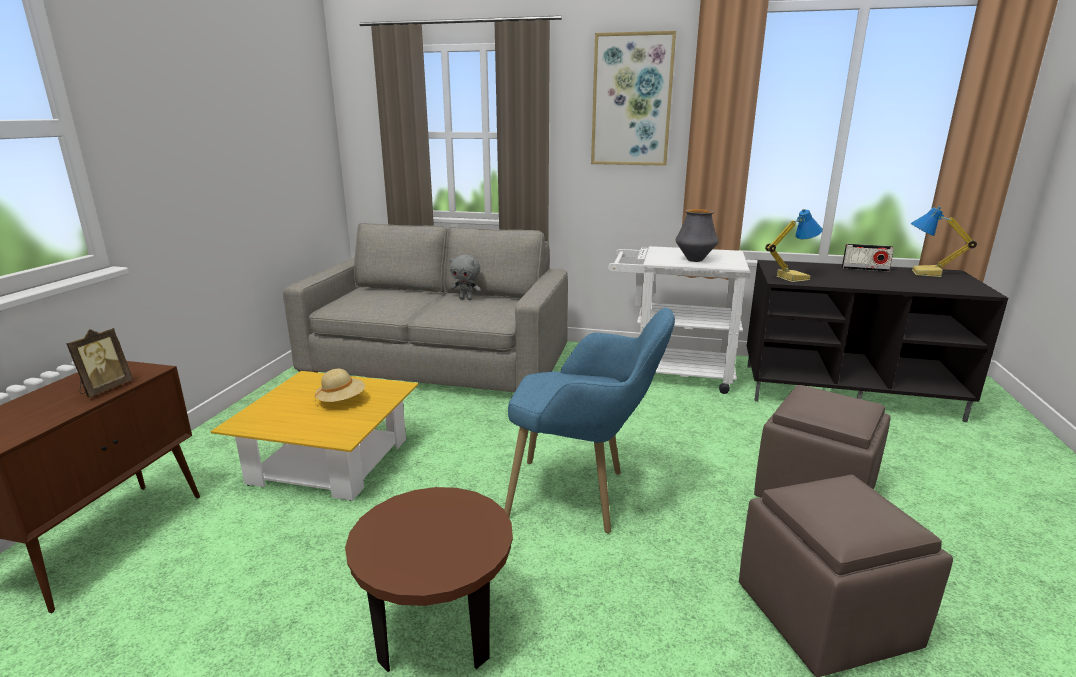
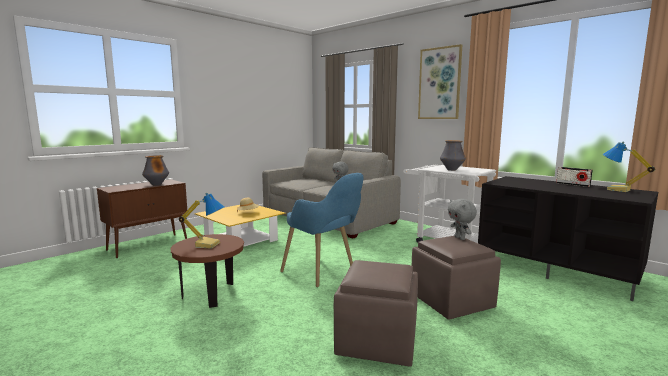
camera: 30 degrees right, 10 degrees down
picture frame [66,328,133,397] -> vase [142,155,169,186]
table lamp [765,209,823,282] -> table lamp moved to [179,193,225,249]
none -> grey plush toy [448,199,477,240]

